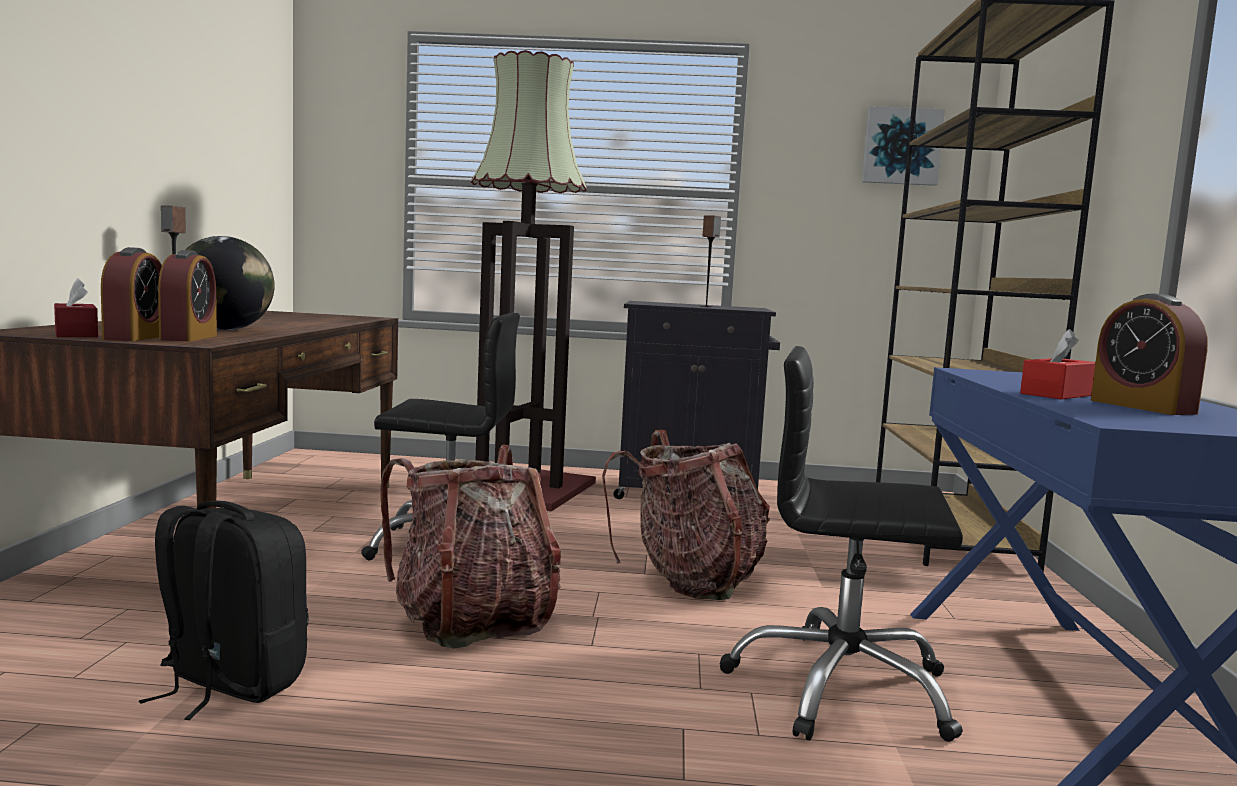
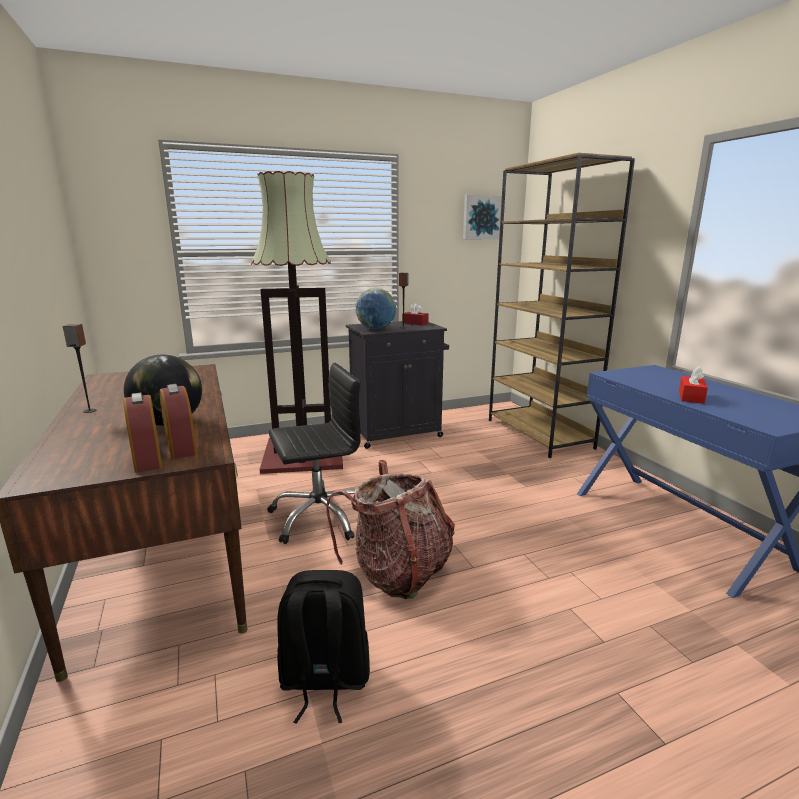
camera: 25 degrees left, 10 degrees up
red tissue box [54,278,98,337] -> red tissue box moved to [402,303,429,325]
backpack [602,430,770,600] -> none
black office chair [719,346,963,742] -> none
alarm clock [1091,293,1208,415] -> none
none -> globe [356,288,396,329]

